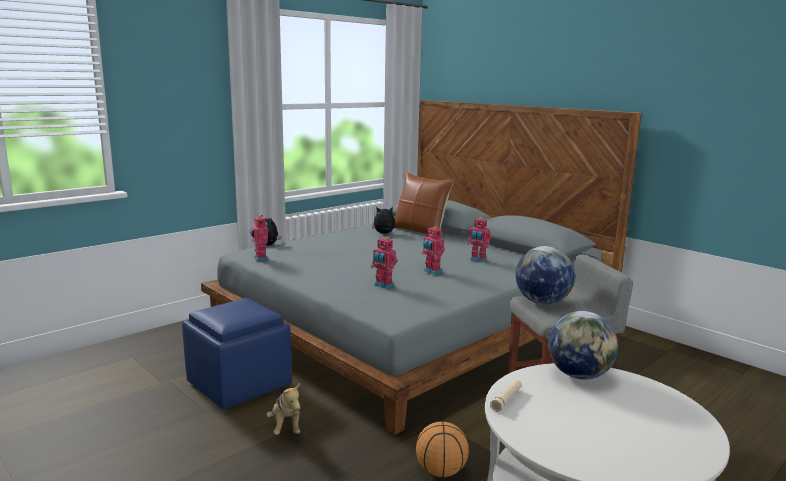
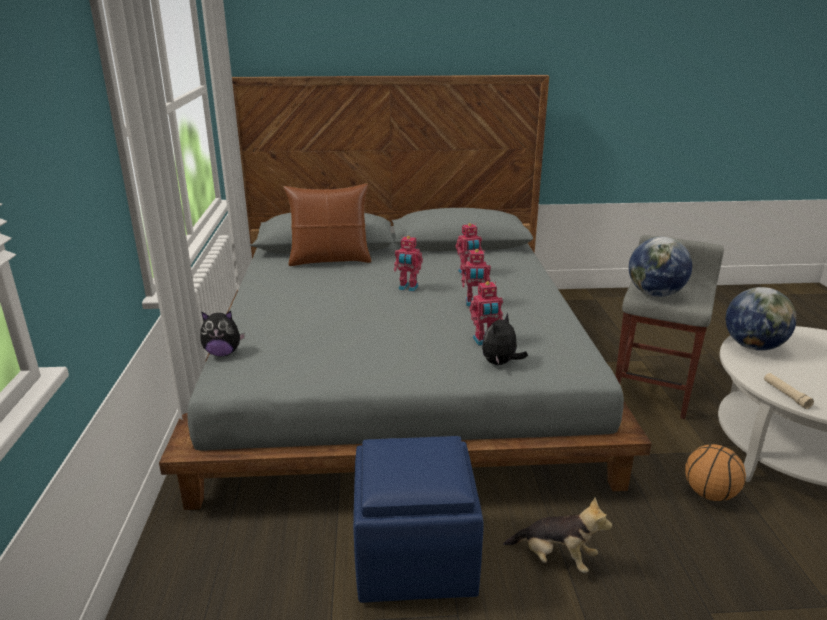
camera: 50 degrees left, 10 degrees up
toy robot [250,215,269,261] -> toy robot moved to [394,236,423,292]
plush toy [372,206,395,234] -> plush toy moved to [482,313,528,365]

